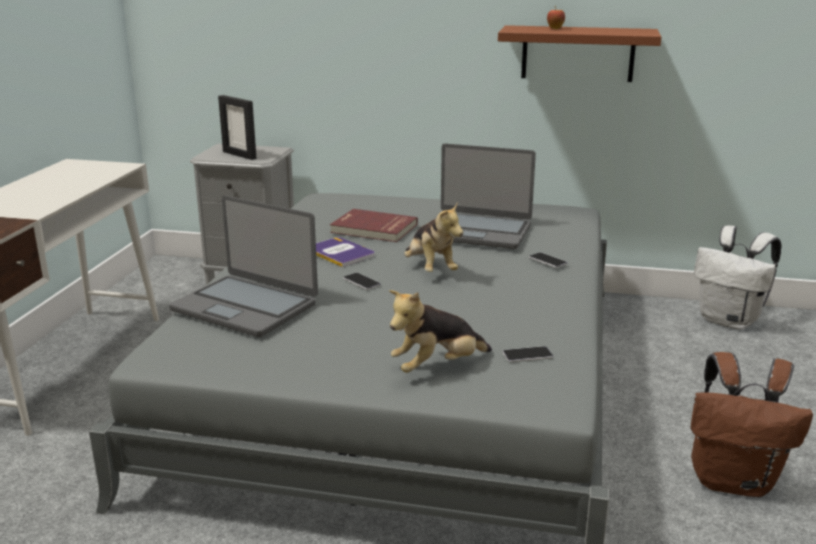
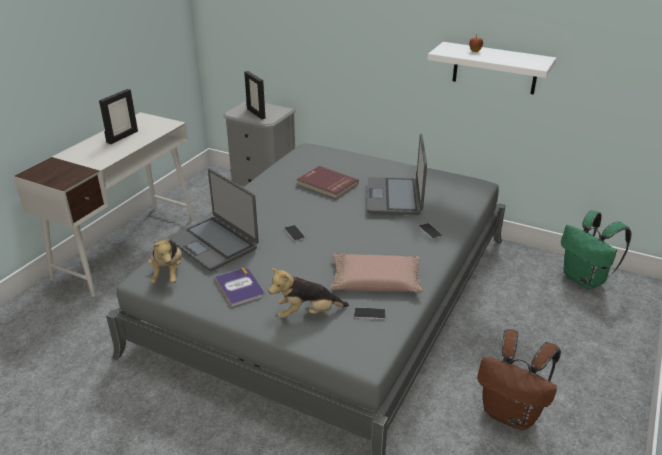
camera: 15 degrees right, 10 degrees up
book [316,237,375,267] -> book moved to [214,268,264,307]
plush toy [404,202,463,272] -> plush toy moved to [148,236,182,283]
laptop [433,143,536,249] -> laptop turned 60 degrees clockwise [367,134,427,215]
brown shelf [498,25,661,82] -> white shelf [427,42,556,95]
white backpack [694,225,782,330] -> green backpack [561,210,632,289]
none -> picture frame [99,89,138,144]
none -> beige pillow [330,252,423,293]

